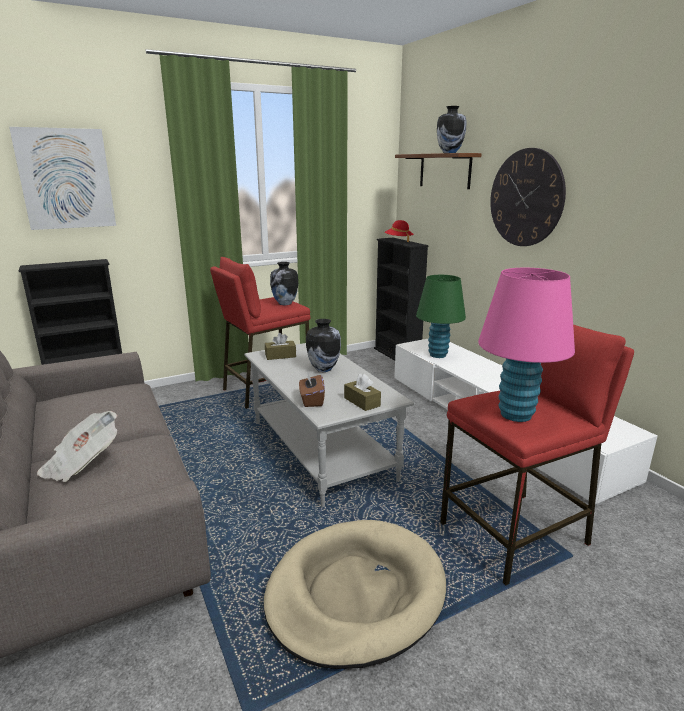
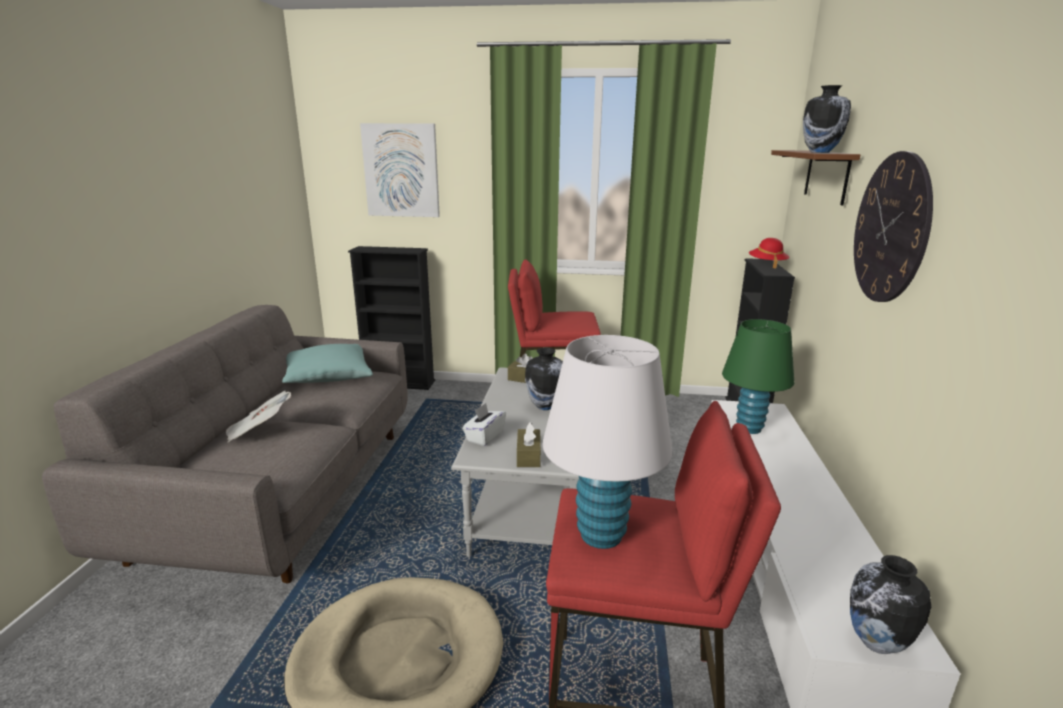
camera: 35 degrees right, 0 degrees up
vase [270,262,298,305] -> vase moved to [850,555,931,654]
brown tissue box [299,373,325,407] -> white tissue box [462,403,506,446]
pink table lamp [478,268,575,422] -> white table lamp [542,335,672,549]
none -> turquoise pillow [282,344,373,383]

